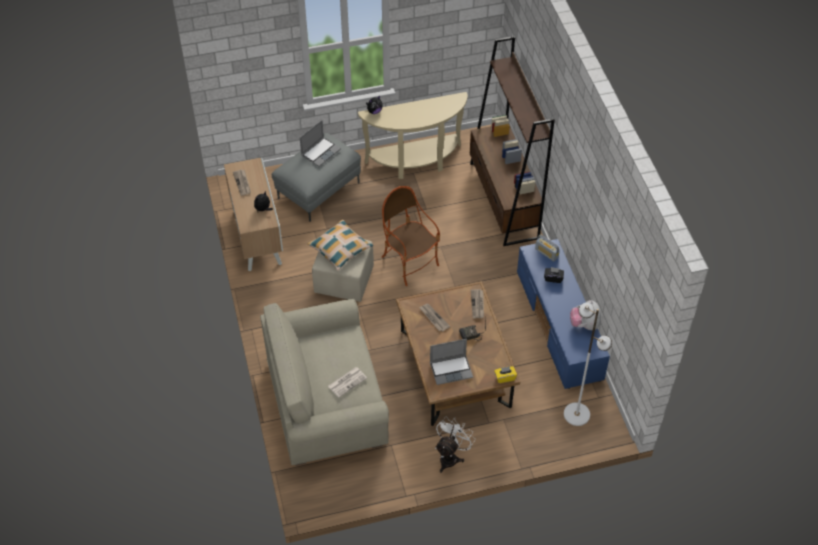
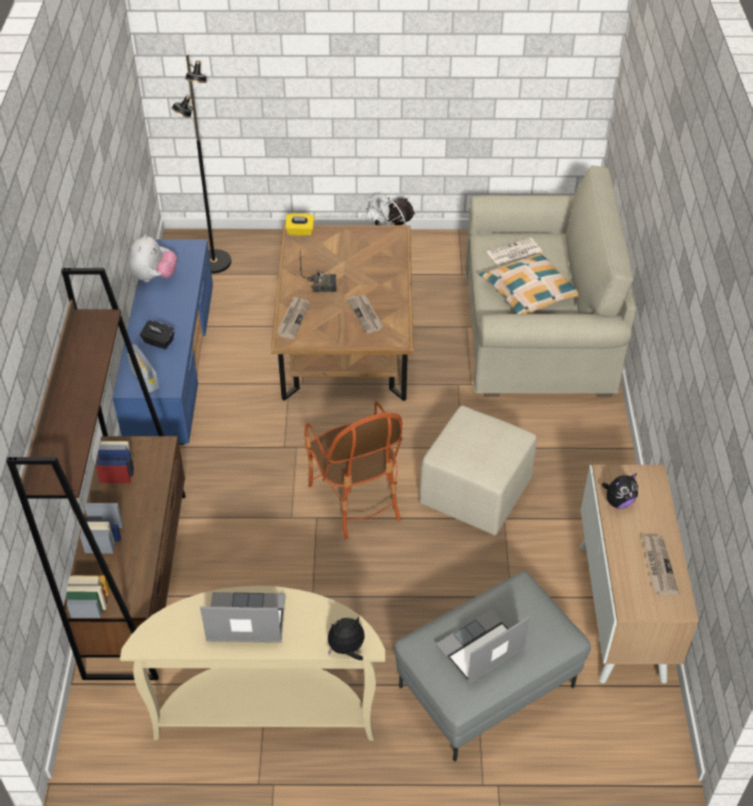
camera: 165 degrees left, 5 degrees down
pillow [307,220,373,271] -> pillow moved to [479,252,578,314]
laptop [430,339,473,385] -> laptop moved to [200,592,286,643]
white floor lamp [564,303,612,426] -> black floor lamp [172,54,231,274]

